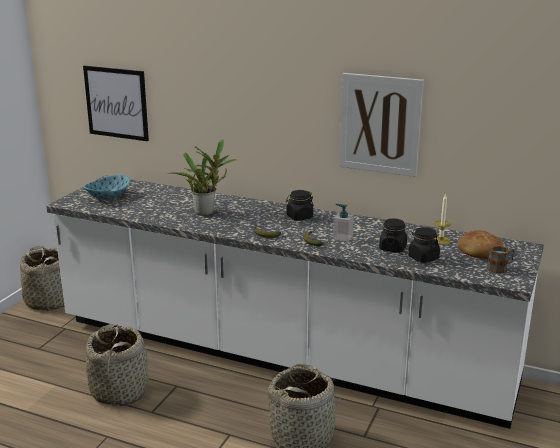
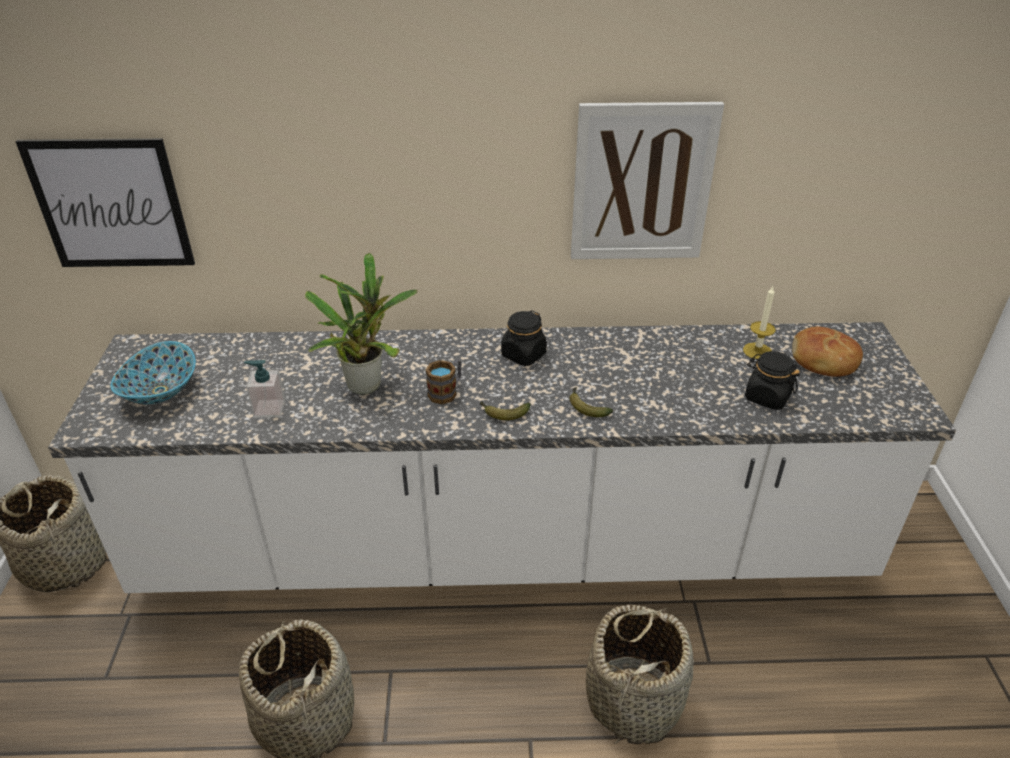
camera: 25 degrees left, 15 degrees up
soap dispenser [333,204,354,242] -> soap dispenser moved to [244,360,285,418]
black jar [379,218,407,253] -> none
mug [487,246,514,273] -> mug moved to [426,359,461,404]

